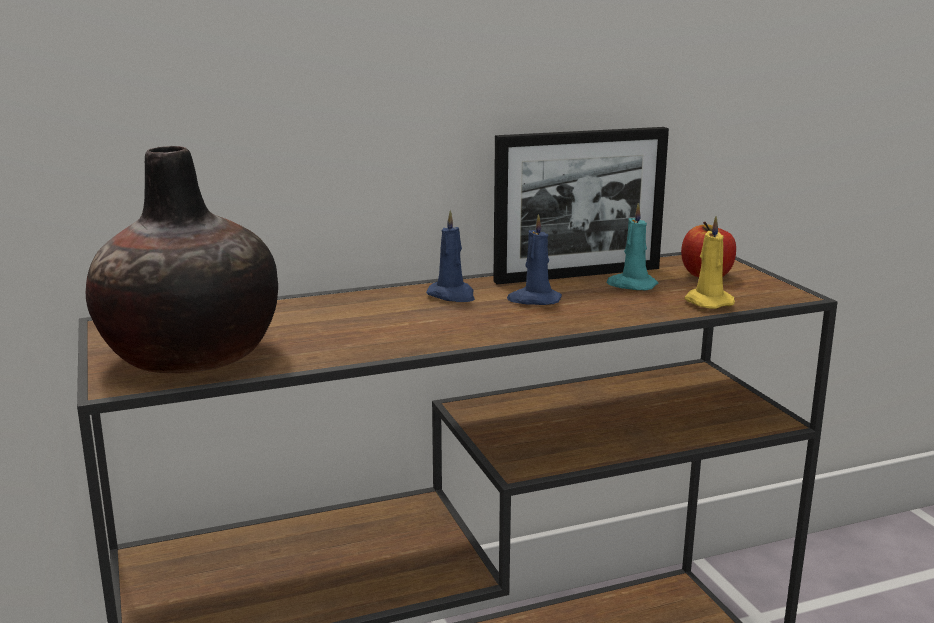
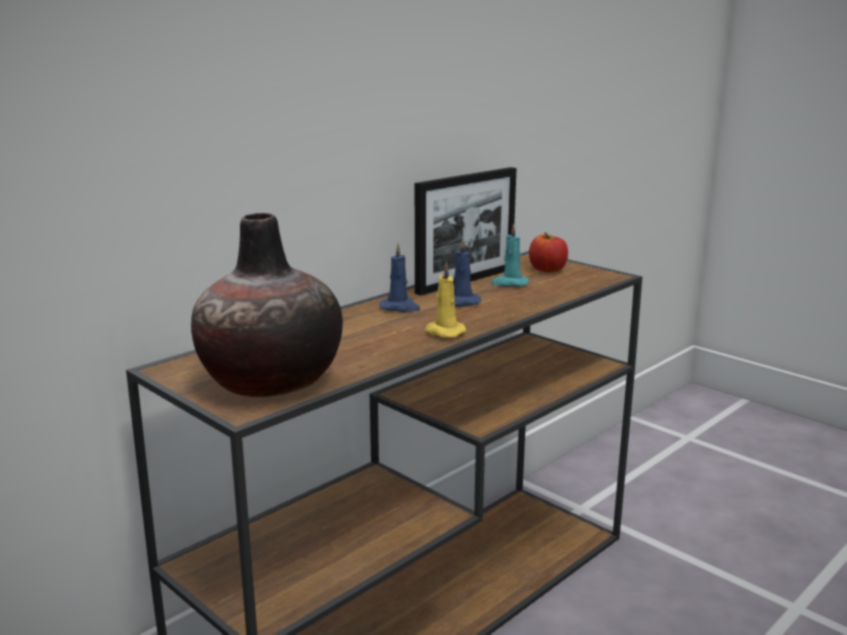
camera: 25 degrees left, 0 degrees up
yellow candle [684,216,735,309] -> yellow candle moved to [425,262,466,338]

